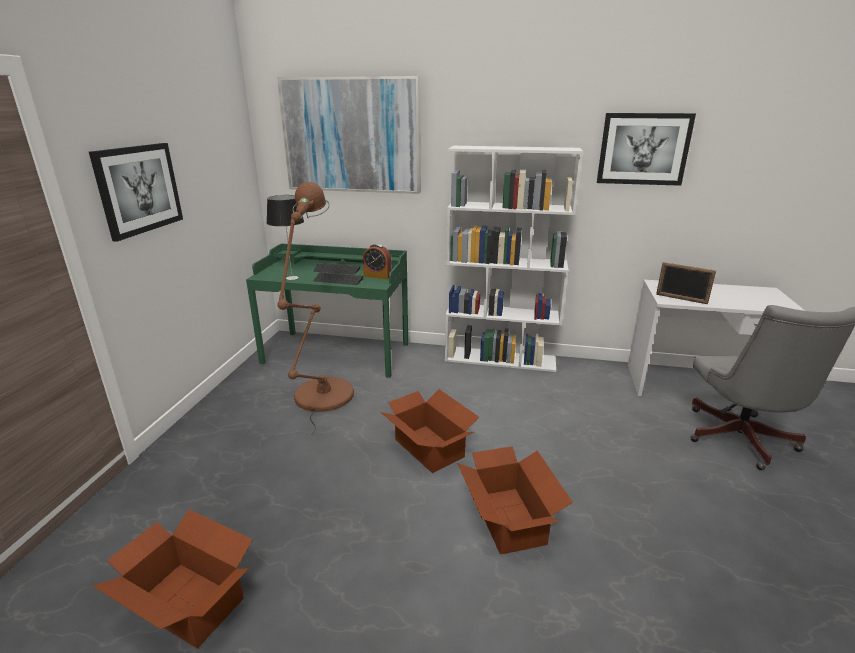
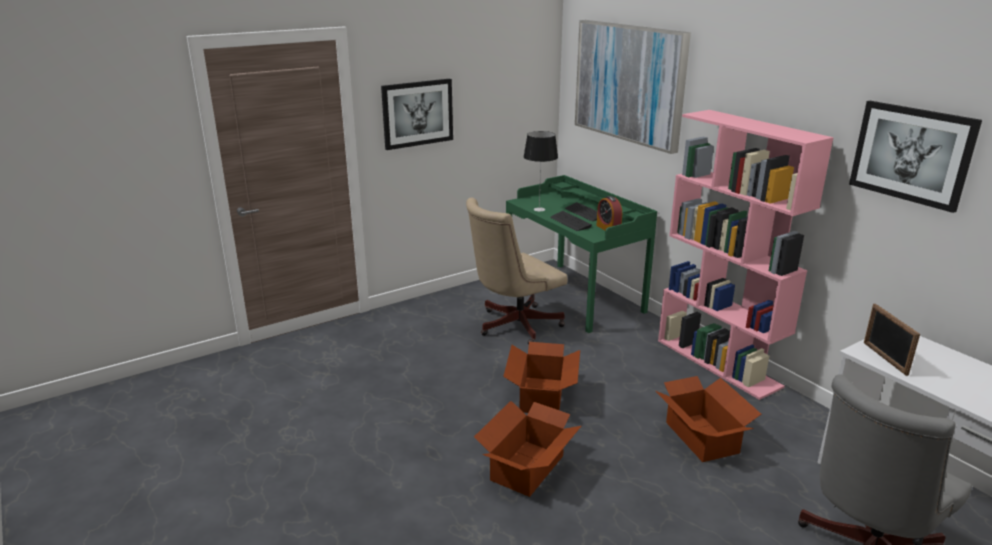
camera: 45 degrees right, 0 degrees up
cardboard box [93,509,253,648] -> cardboard box moved to [656,376,761,462]
brown floor lamp [277,182,354,436] -> beige office chair [466,198,567,345]
white bookcase [445,146,583,372] -> pink bookcase [658,110,834,400]

